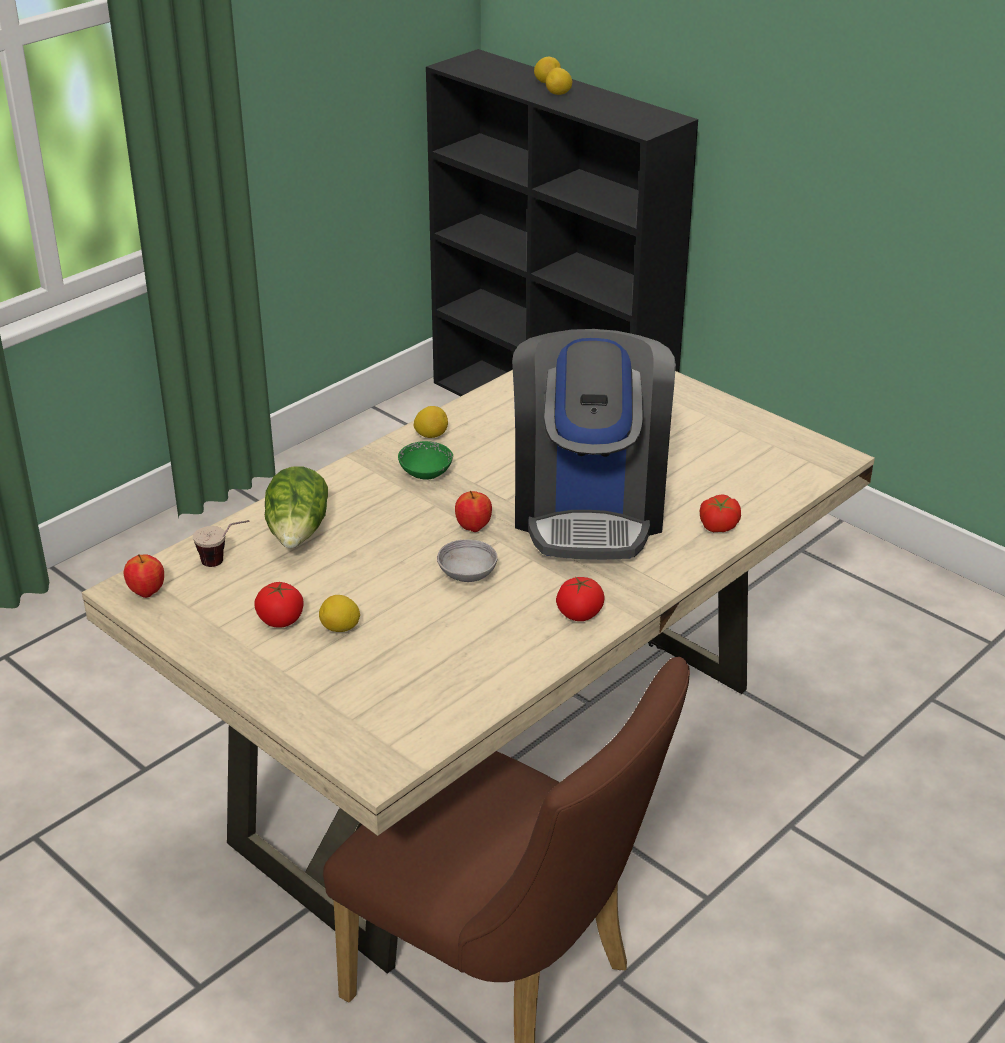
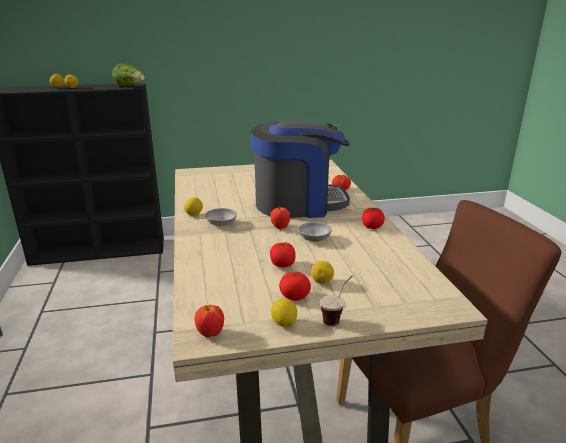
camera: 55 degrees left, 10 degrees down
cup [193,520,249,567] -> cup moved to [320,276,352,326]
lettuce [265,466,328,548] -> lettuce moved to [112,64,145,86]
green bowl [398,441,453,480] -> grey bowl [205,208,237,226]
coffee machine [512,329,676,560] -> coffee machine turned 45 degrees counterclockwise [251,121,350,218]
none -> tomato [270,242,295,267]
none -> lemon [271,298,297,327]

